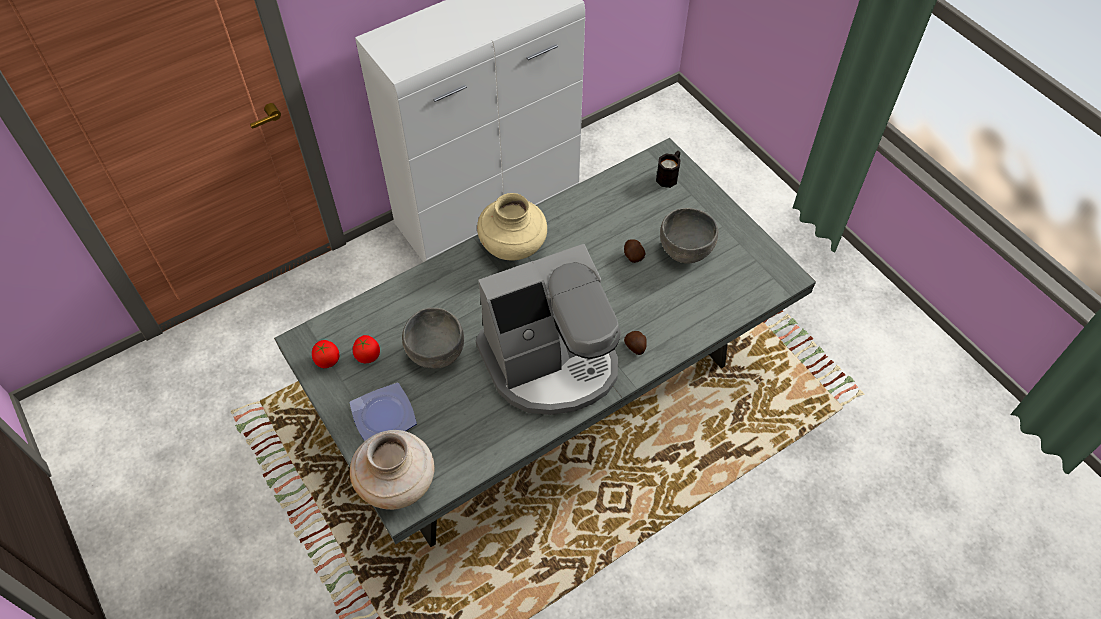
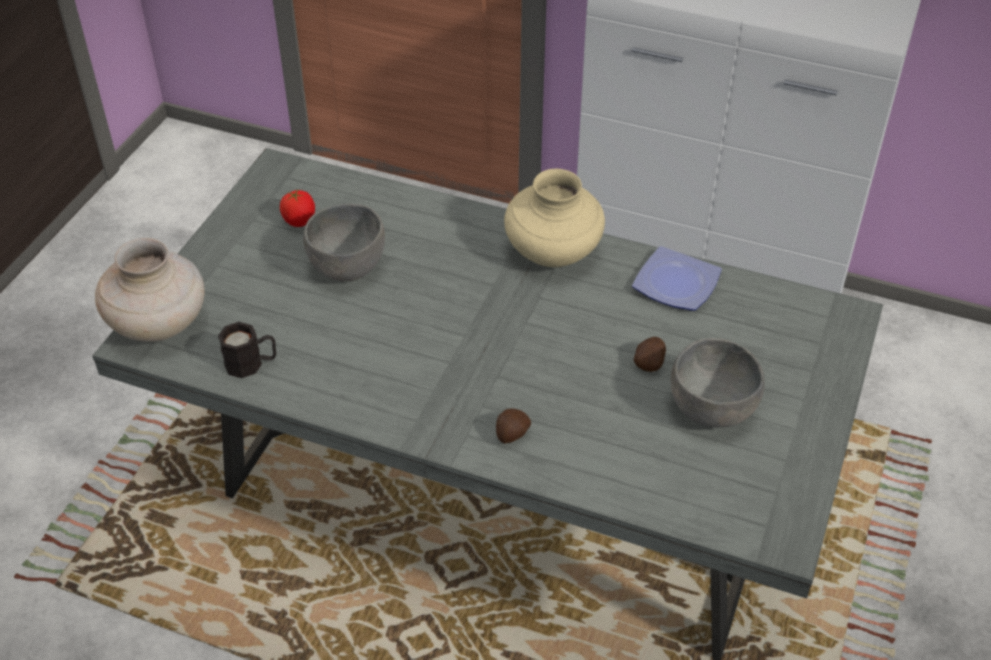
camera: 55 degrees right, 10 degrees down
tomato [312,340,339,368] -> none
plate [350,383,417,441] -> plate moved to [632,246,722,311]
coffee machine [476,244,621,415] -> none
black mug [656,151,681,188] -> black mug moved to [218,322,276,378]

